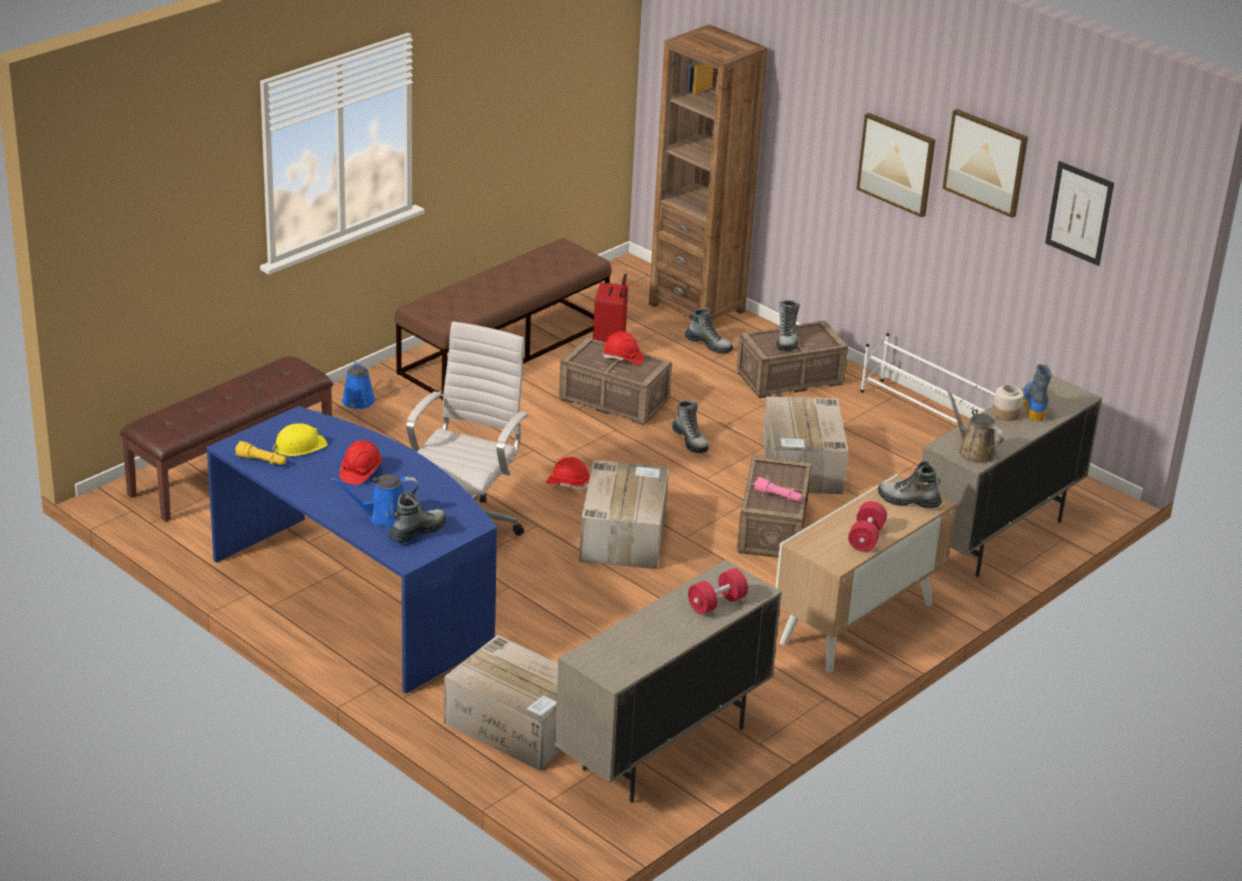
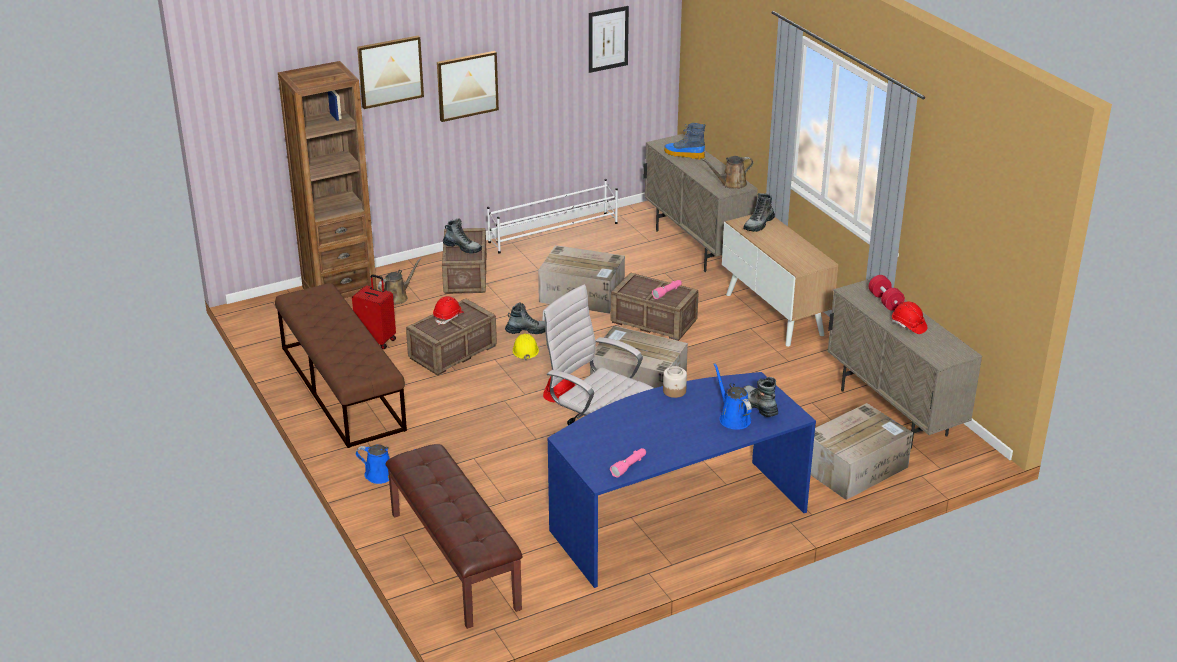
camera: 70 degrees left, 0 degrees up
yellow flashlight [235,441,286,465] -> pink flashlight [610,448,646,477]
yellow hard hat [272,423,328,456] -> yellow hard hat moved to [512,333,539,360]
blue watering can [331,474,419,527] -> blue watering can turned 150 degrees clockwise [714,363,752,430]
red hard hat [340,440,382,485] -> red hard hat moved to [892,302,928,334]
boot [685,308,733,353] -> brown watering can [378,258,421,305]
red dumbbell [848,501,887,552] -> none
picture [943,109,1028,218] -> picture moved to [357,35,424,109]
jar [993,384,1023,421] -> jar moved to [663,366,687,398]

